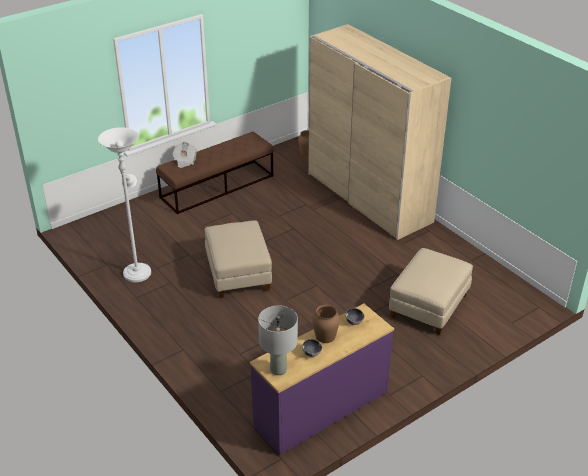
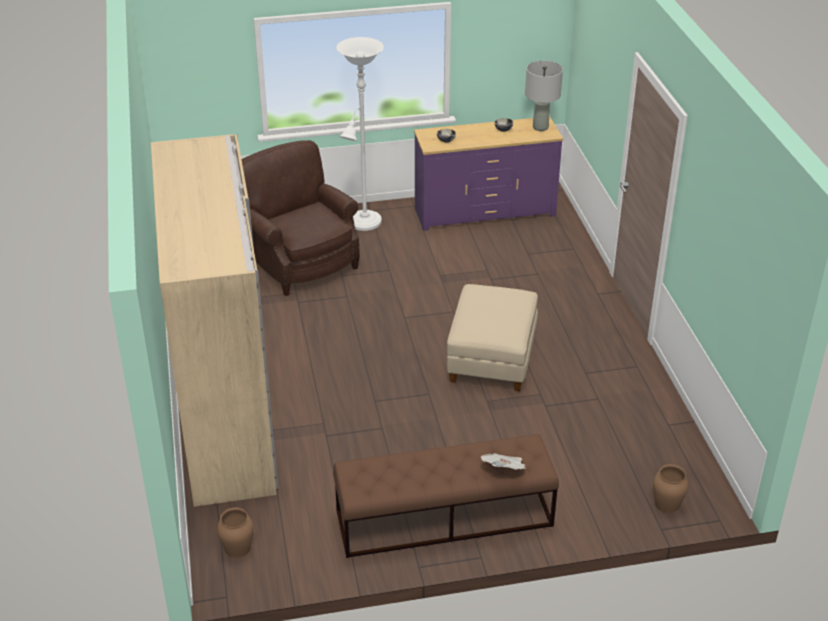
camera: 155 degrees left, 0 degrees up
white floor lamp [98,127,151,282] -> white floor lamp moved to [337,37,384,231]
brown vase [312,305,340,343] -> brown vase moved to [653,464,688,513]
beige ottoman [389,248,473,335] -> brown armchair [242,140,360,296]

